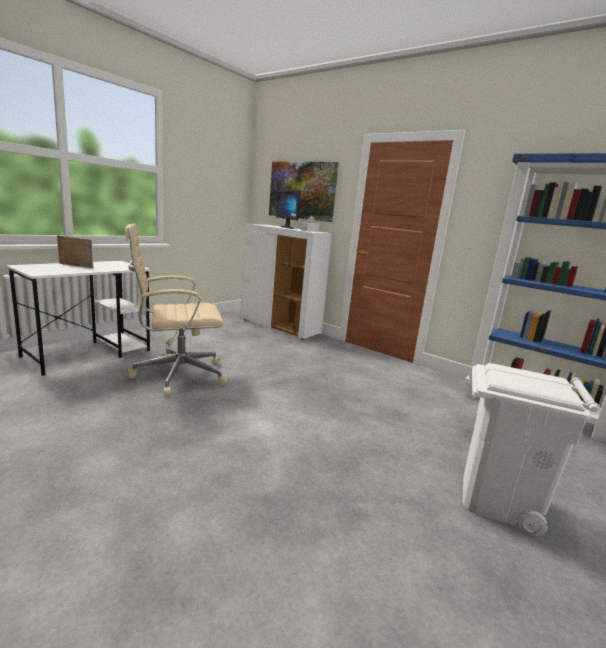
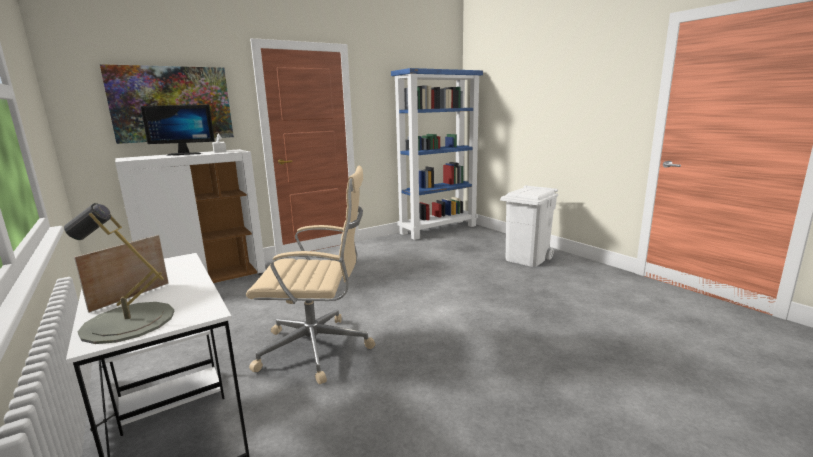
camera: 70 degrees left, 0 degrees up
beige office chair [125,223,227,396] -> beige office chair turned 90 degrees counterclockwise [246,166,375,384]
none -> grey table lamp [64,203,174,344]

